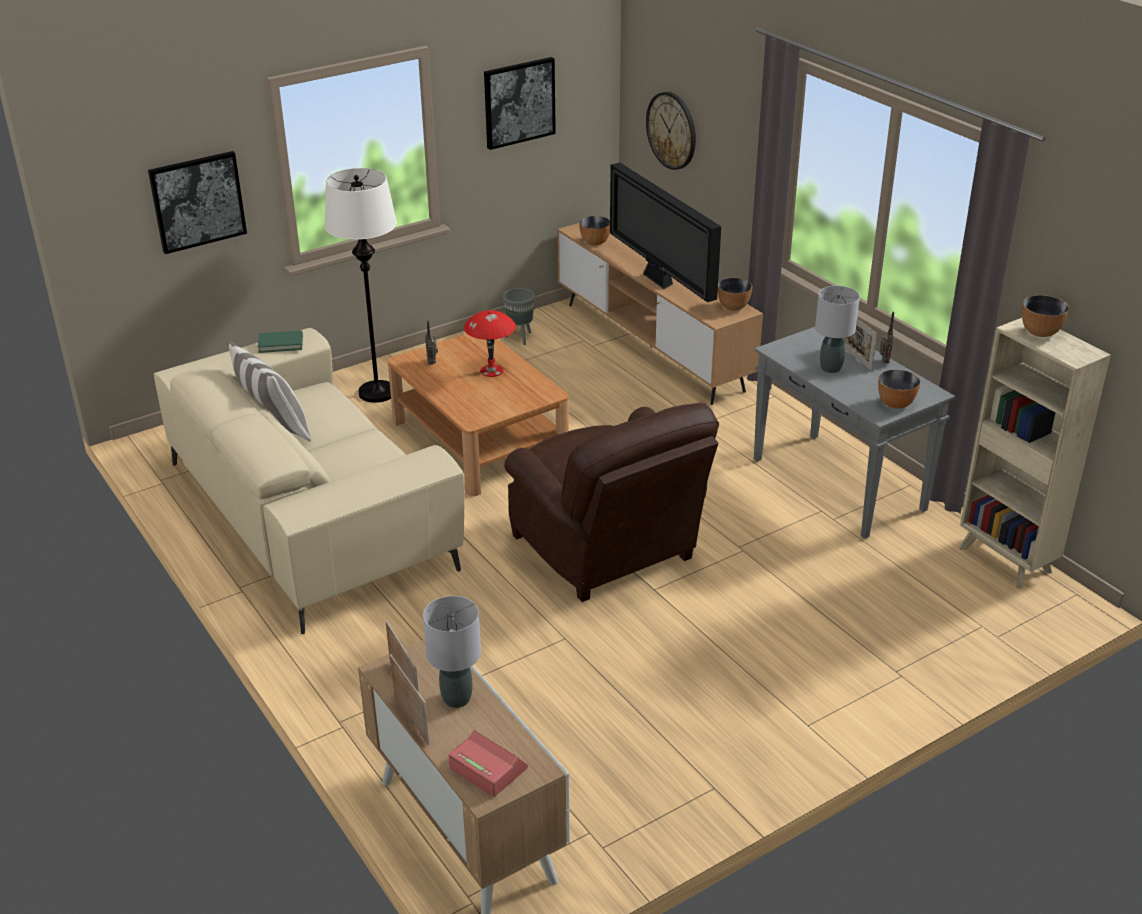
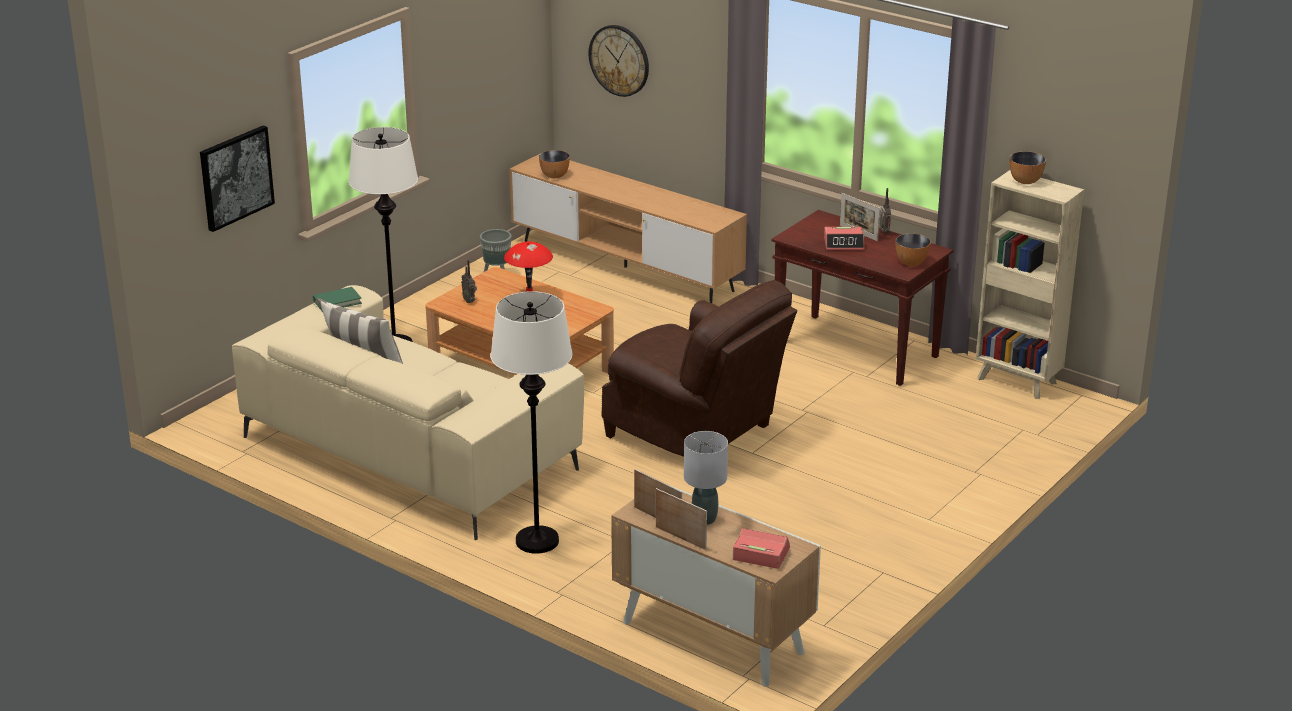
camera: 20 degrees left, 5 degrees down
picture [484,57,556,150] -> none
television [610,162,721,302] -> none
bowl [718,278,752,310] -> none
grey console table [754,327,955,539] -> brown console table [771,210,953,386]
grey table lamp [815,286,860,373] -> alarm clock [824,227,864,250]
none -> white floor lamp [490,291,573,554]

